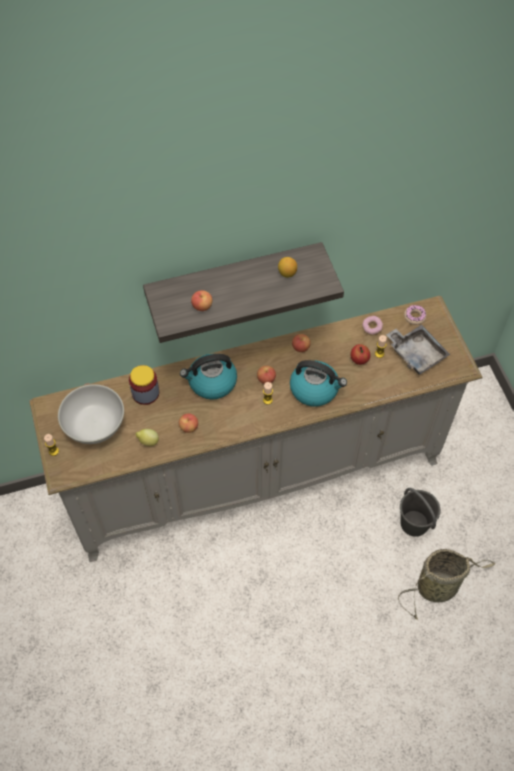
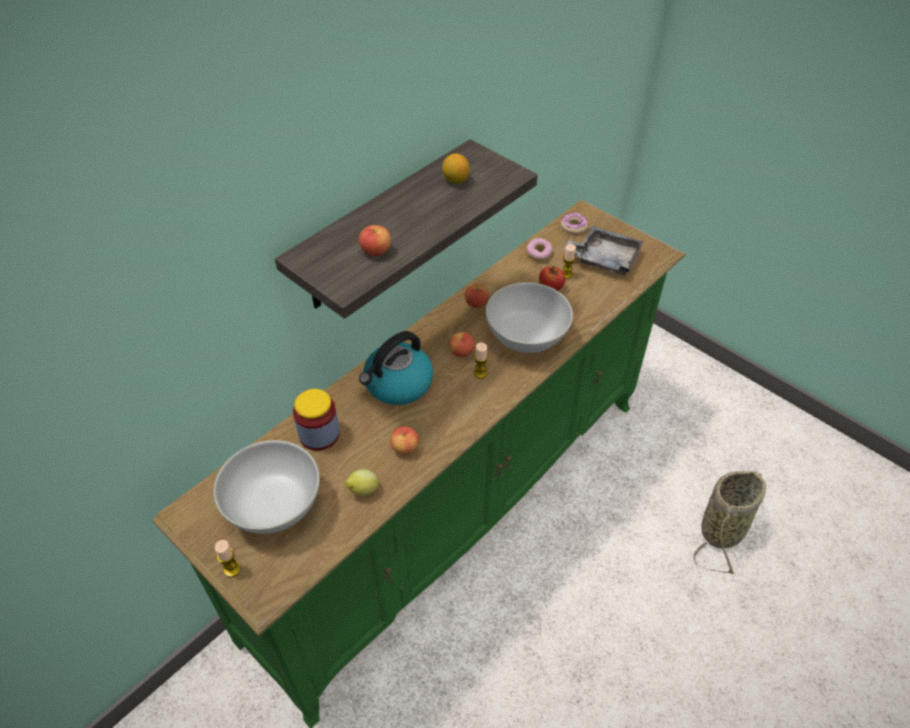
camera: 30 degrees left, 10 degrees down
grey cabinet [29,296,483,562] -> green cabinet [153,200,686,728]
kettle [290,360,347,407] -> white bowl [486,282,573,353]
grey bucket [400,488,440,537] -> none

